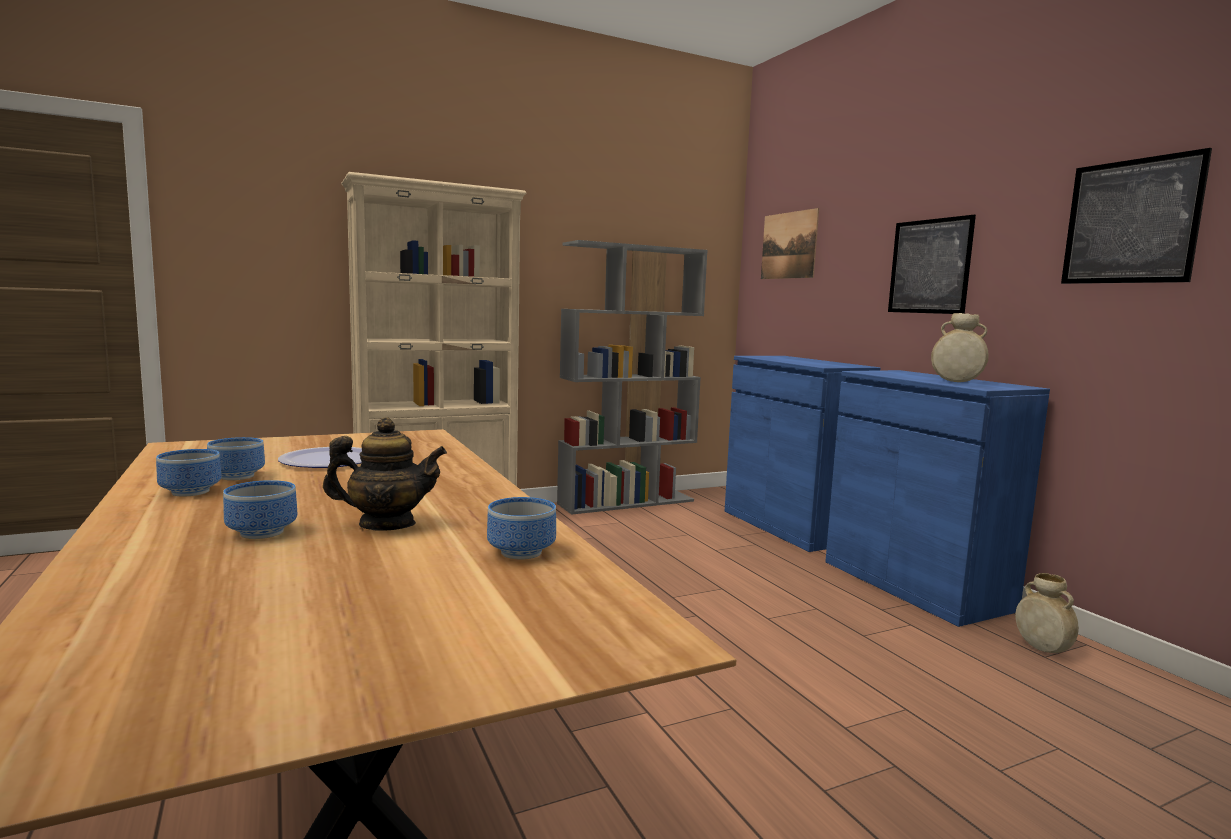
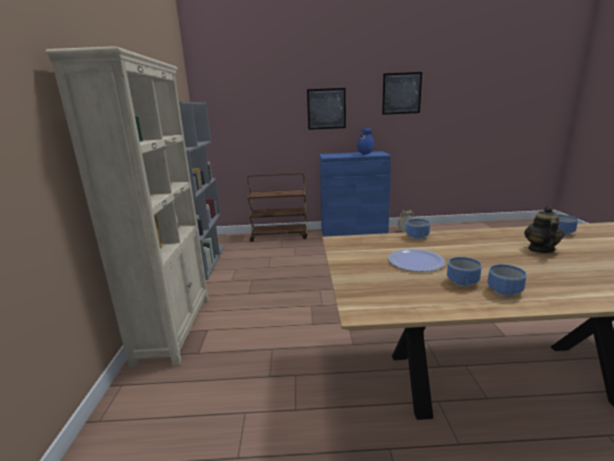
camera: 65 degrees left, 10 degrees up
bowl [223,480,297,539] -> bowl moved to [406,219,430,240]
blue cabinet [725,356,880,552] -> brown cart [247,173,307,242]
picture [761,208,819,279] -> none
beige vase [931,313,989,382] -> blue vase [357,128,374,155]

